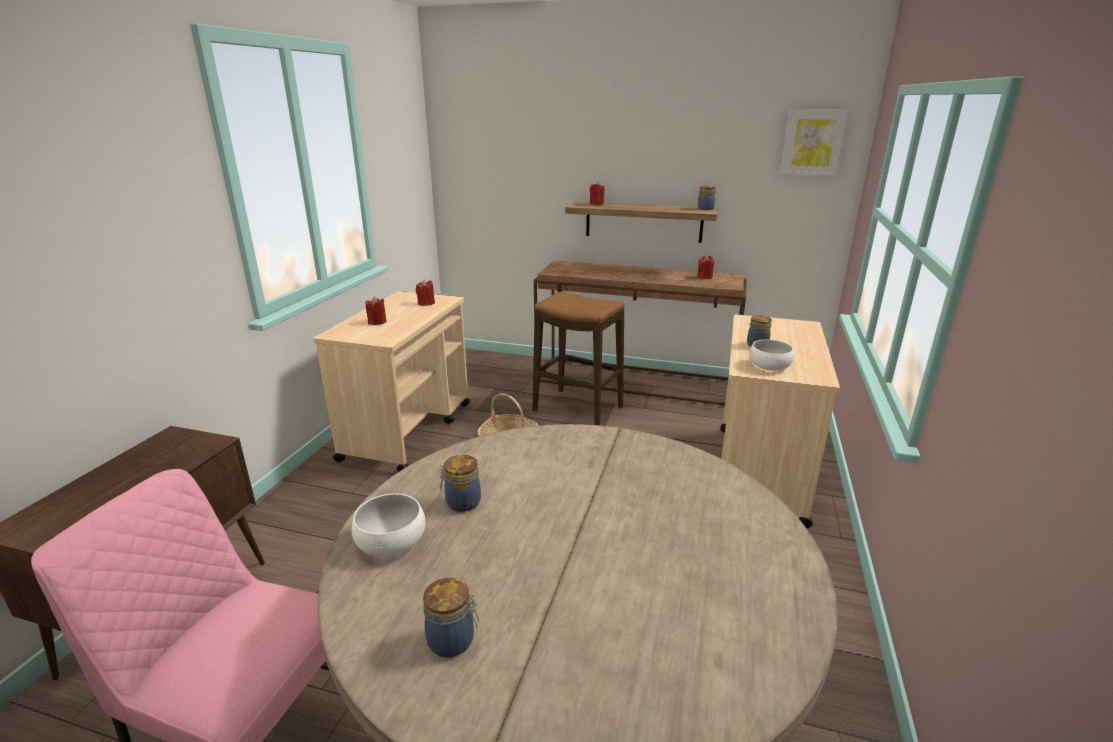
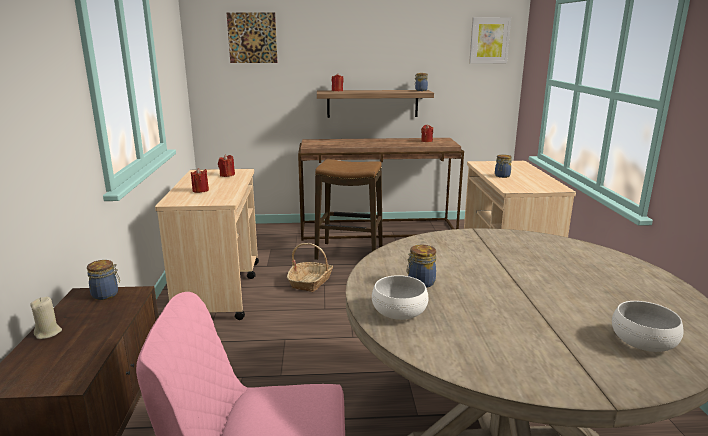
camera: 20 degrees left, 5 degrees down
jar [423,578,479,657] -> jar moved to [87,260,120,300]
white bowl [749,339,794,371] -> white bowl moved to [612,301,684,352]
none -> beige candle [30,297,62,339]
none -> picture [227,12,278,63]

